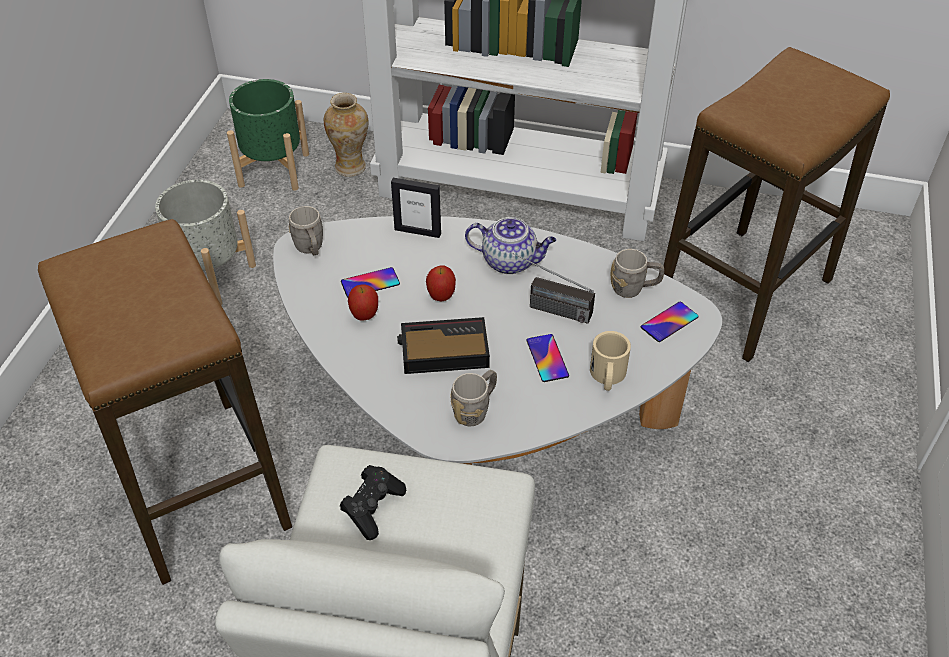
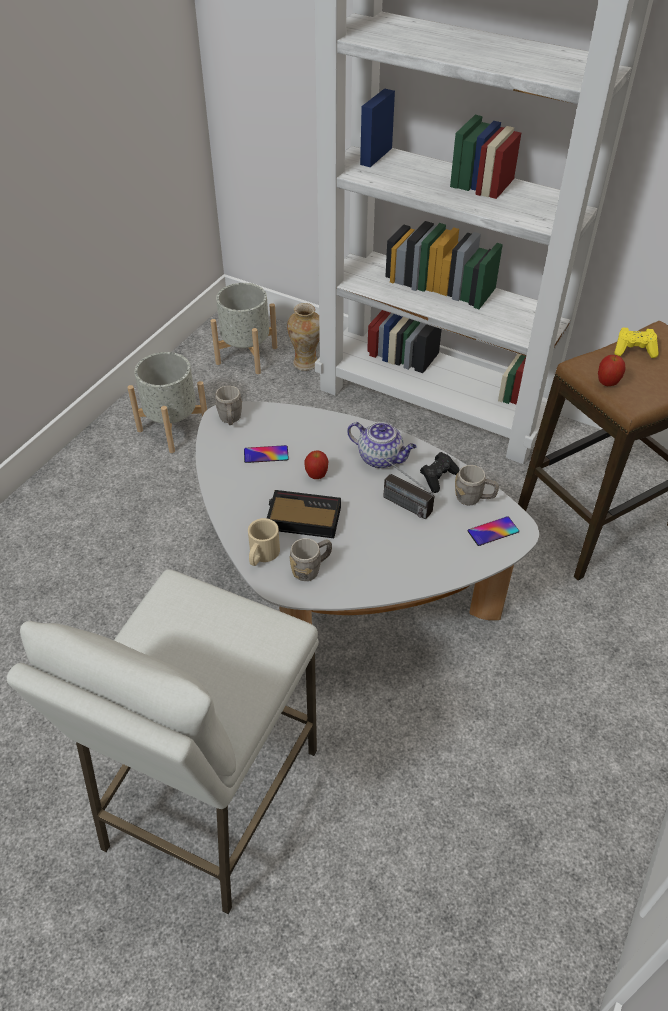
camera: 15 degrees right, 0 degrees up
stool [38,219,292,585] -> none
green planter [227,79,309,191] -> grey planter [210,283,277,374]
black game controller [340,465,406,540] -> black game controller moved to [420,452,460,493]
apple [348,284,378,321] -> apple moved to [598,355,626,386]
picture frame [391,178,441,238] -> none
phone [527,334,569,382] -> none
beige mug [590,331,631,391] -> beige mug moved to [248,518,280,566]
none -> yellow game controller [614,328,659,358]

